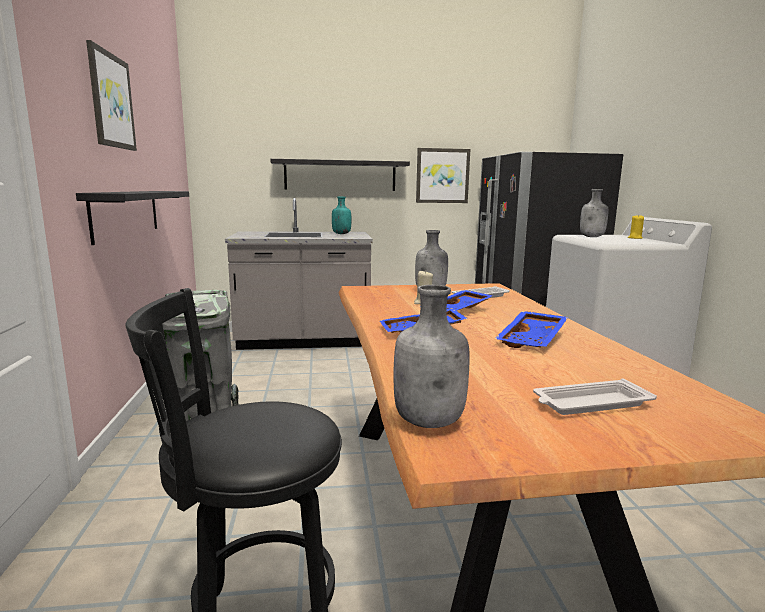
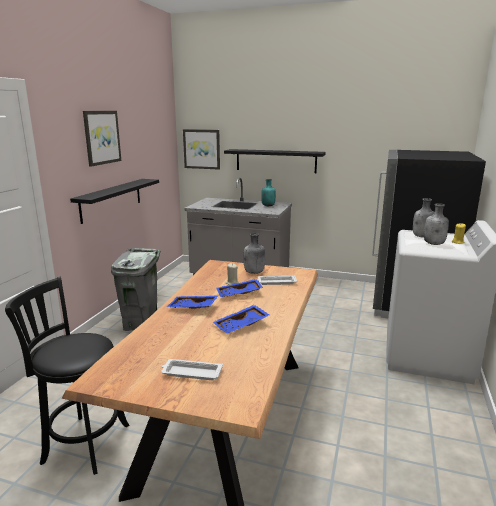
camera: 25 degrees right, 5 degrees up
grey bottle [393,285,470,428] -> grey bottle moved to [424,203,449,245]
picture [416,148,470,203] -> picture moved to [183,129,220,170]

